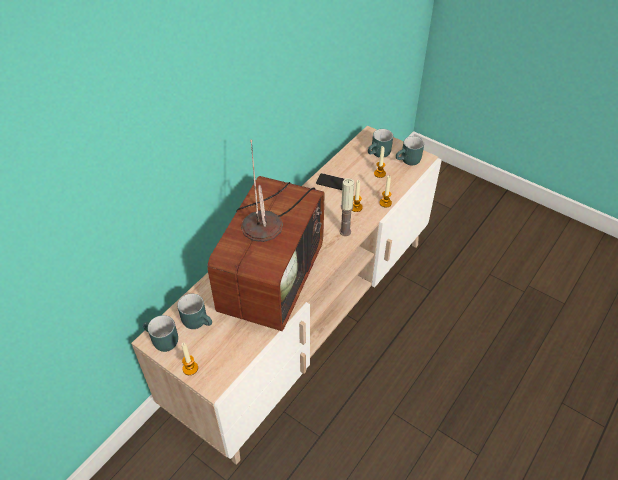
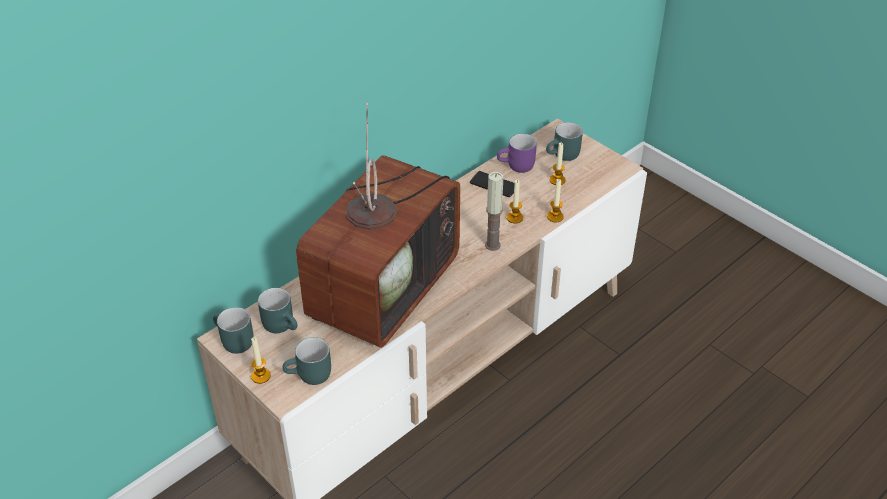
camera: 10 degrees right, 5 degrees down
turquoise mug [396,136,424,165] -> turquoise mug moved to [283,337,331,385]
none -> purple mug [497,134,537,173]

